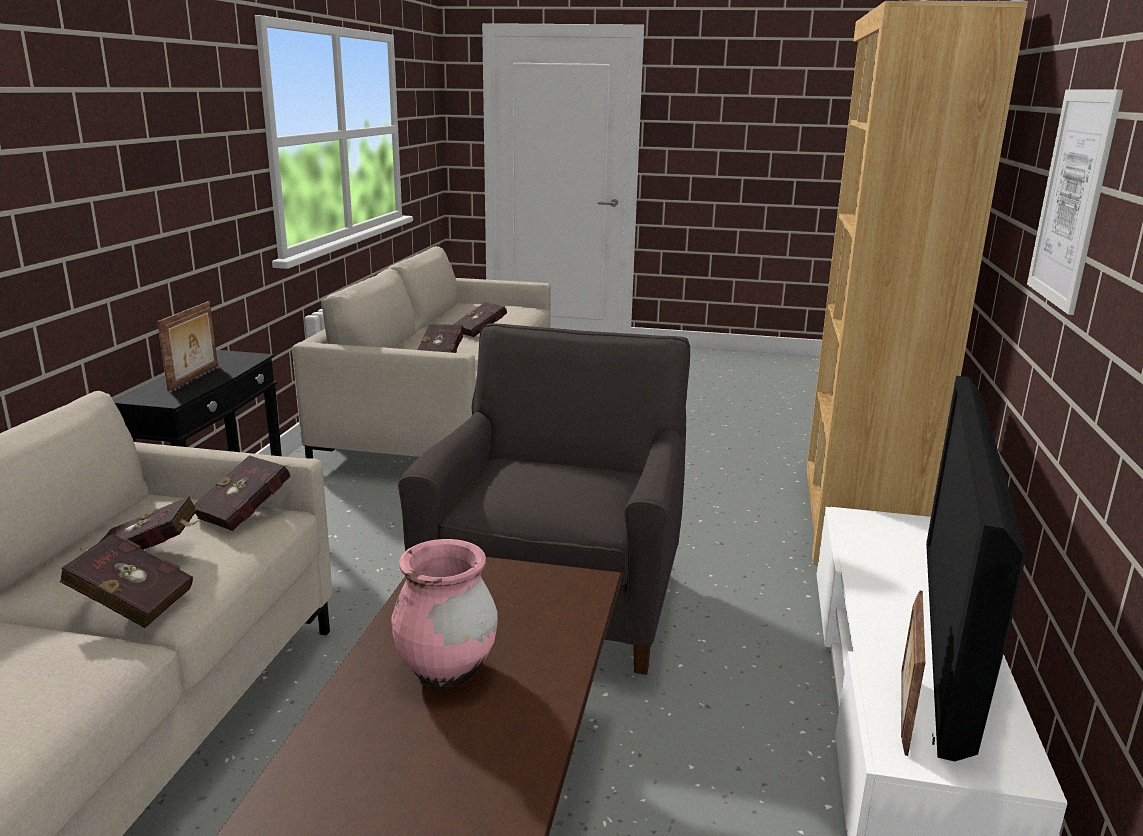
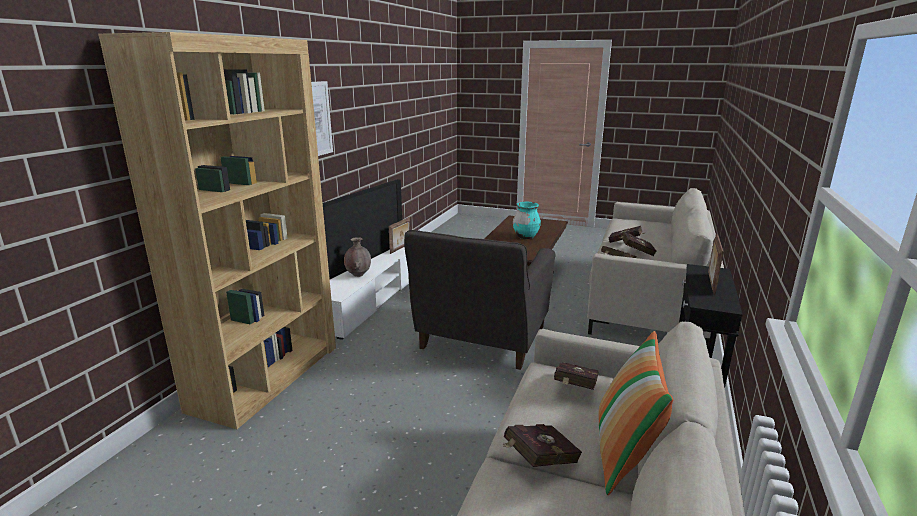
camera: 170 degrees left, 0 degrees up
pink vase [391,539,498,687] -> turquoise vase [513,202,541,239]
none -> brown vase [344,237,371,277]
none -> pillow [598,331,673,495]

